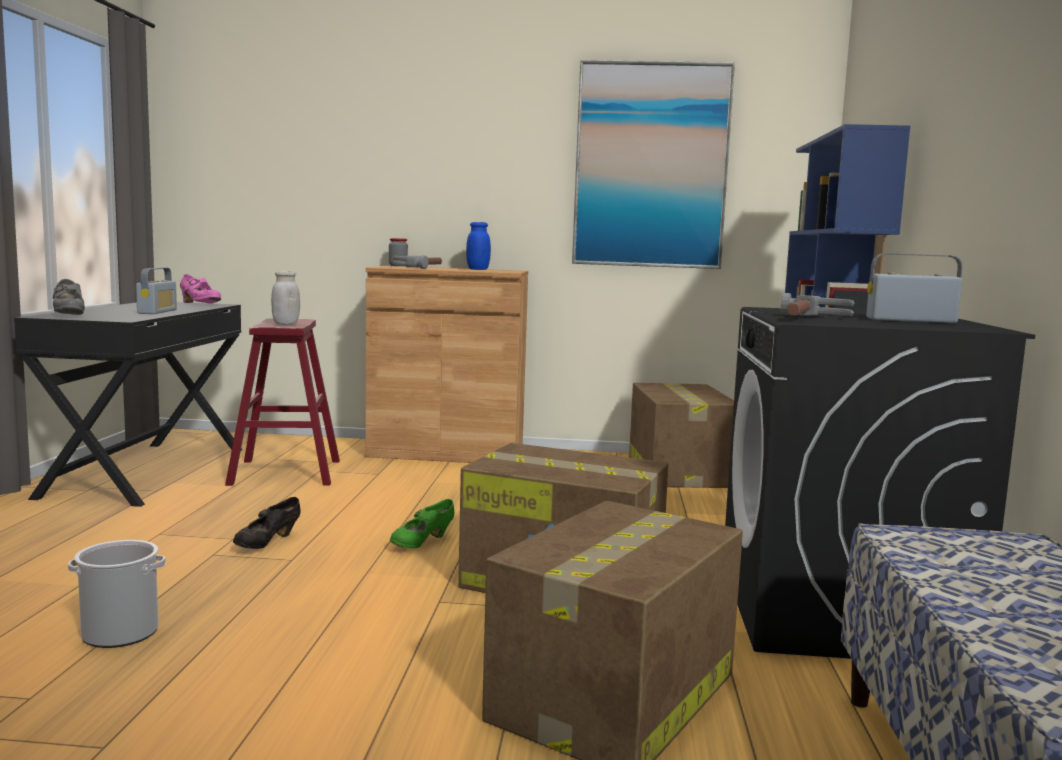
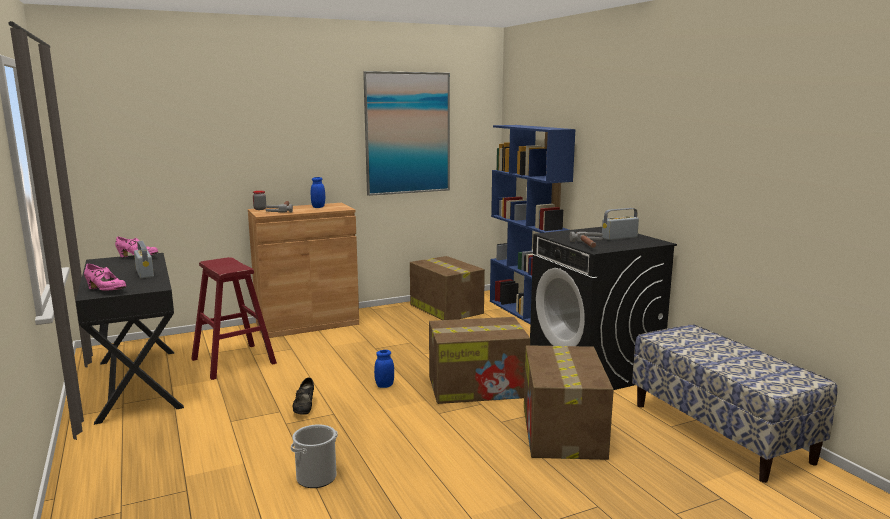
camera: 30 degrees left, 5 degrees up
grey shoe [53,279,85,315] -> pink shoe [84,264,126,291]
white jar [271,271,300,325] -> none
green shoe [390,499,454,548] -> blue jar [374,350,394,388]

